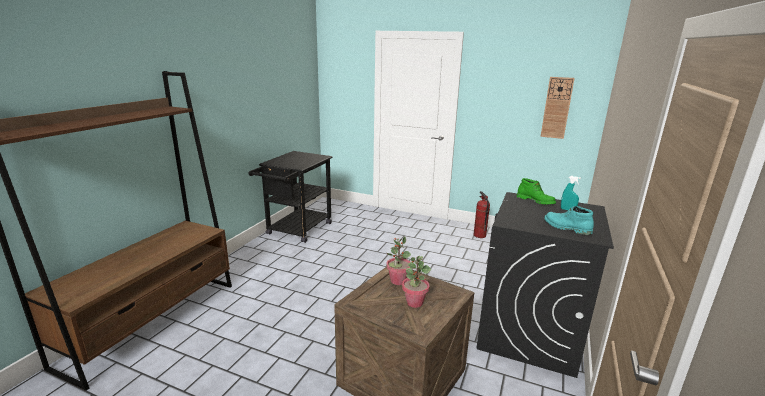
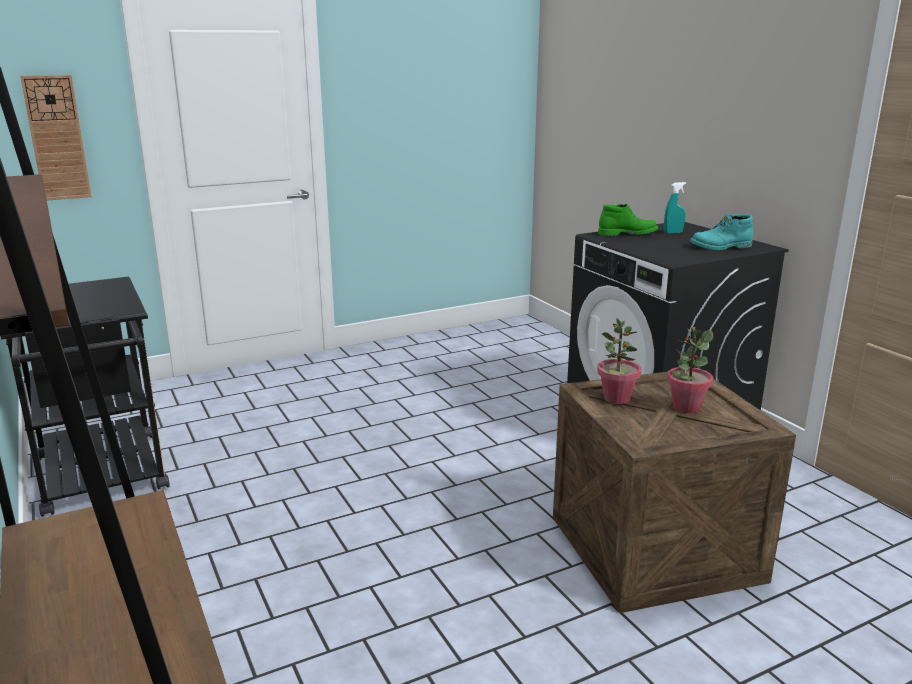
camera: 50 degrees left, 0 degrees up
fire extinguisher [474,191,490,238] -> none
wall clock [540,77,575,139] -> wall clock moved to [20,75,92,201]

